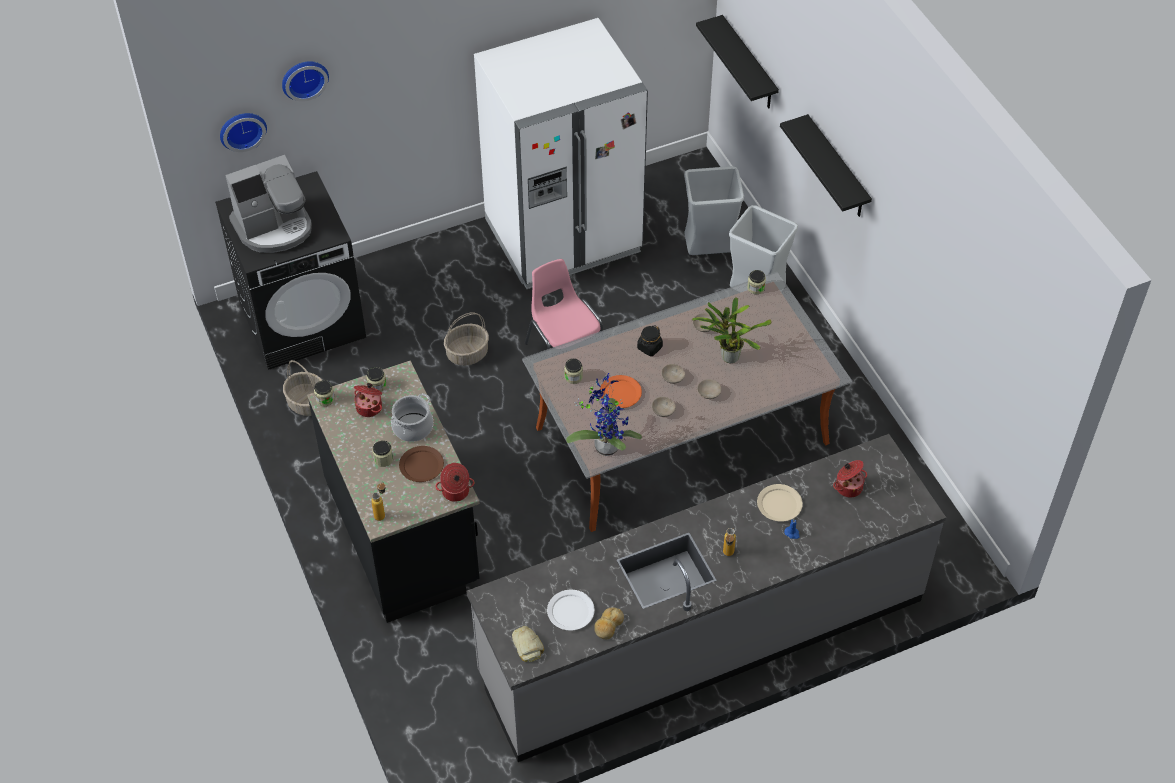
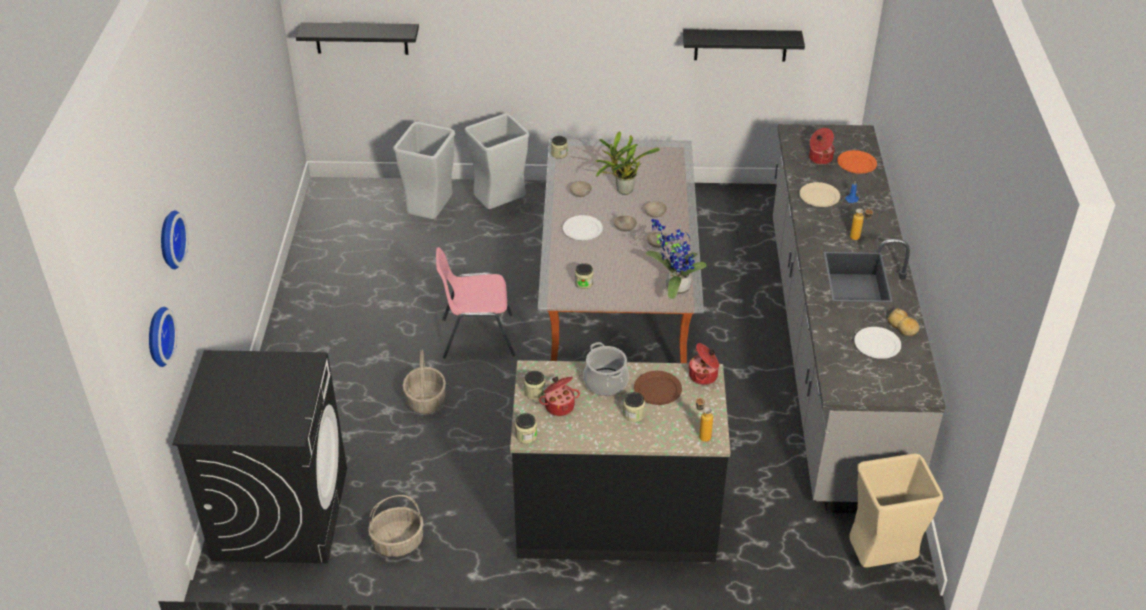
camera: 65 degrees left, 10 degrees down
coffee machine [225,155,312,253] -> none
white fridge [474,18,648,289] -> none
bread [512,626,544,662] -> none
orange plate [600,375,642,408] -> orange plate moved to [837,150,877,174]
black jar [637,325,663,356] -> white plate [563,215,603,240]
black shelf [780,114,872,217] -> black shelf moved to [683,29,805,61]
none -> beige trash can [850,453,943,568]

